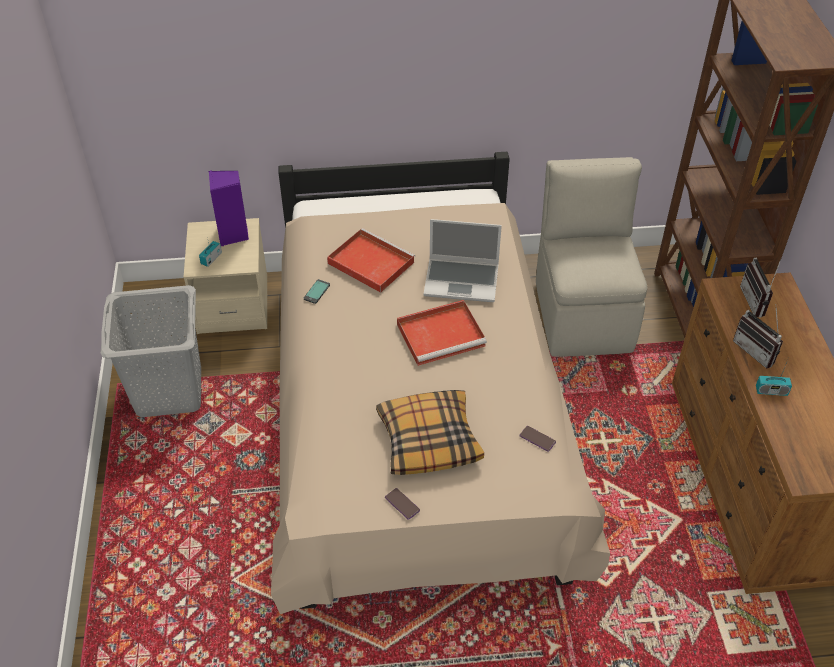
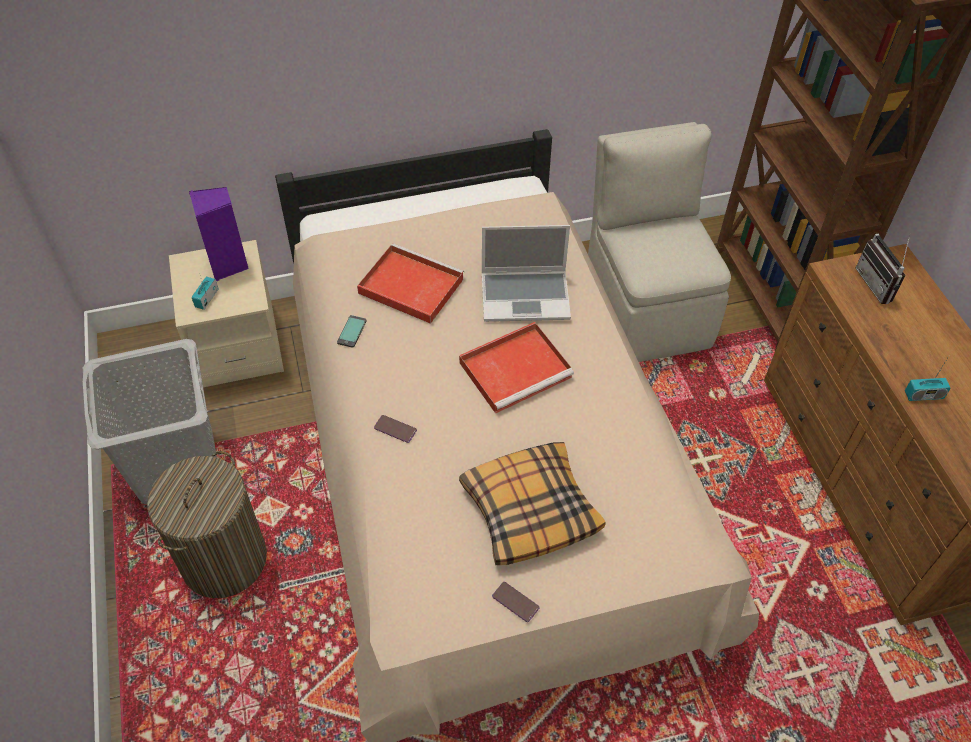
camera: 10 degrees left, 5 degrees up
phone [520,426,556,452] -> phone moved to [374,415,417,443]
radio [733,304,783,368] -> none
none -> laundry basket [147,451,267,598]

